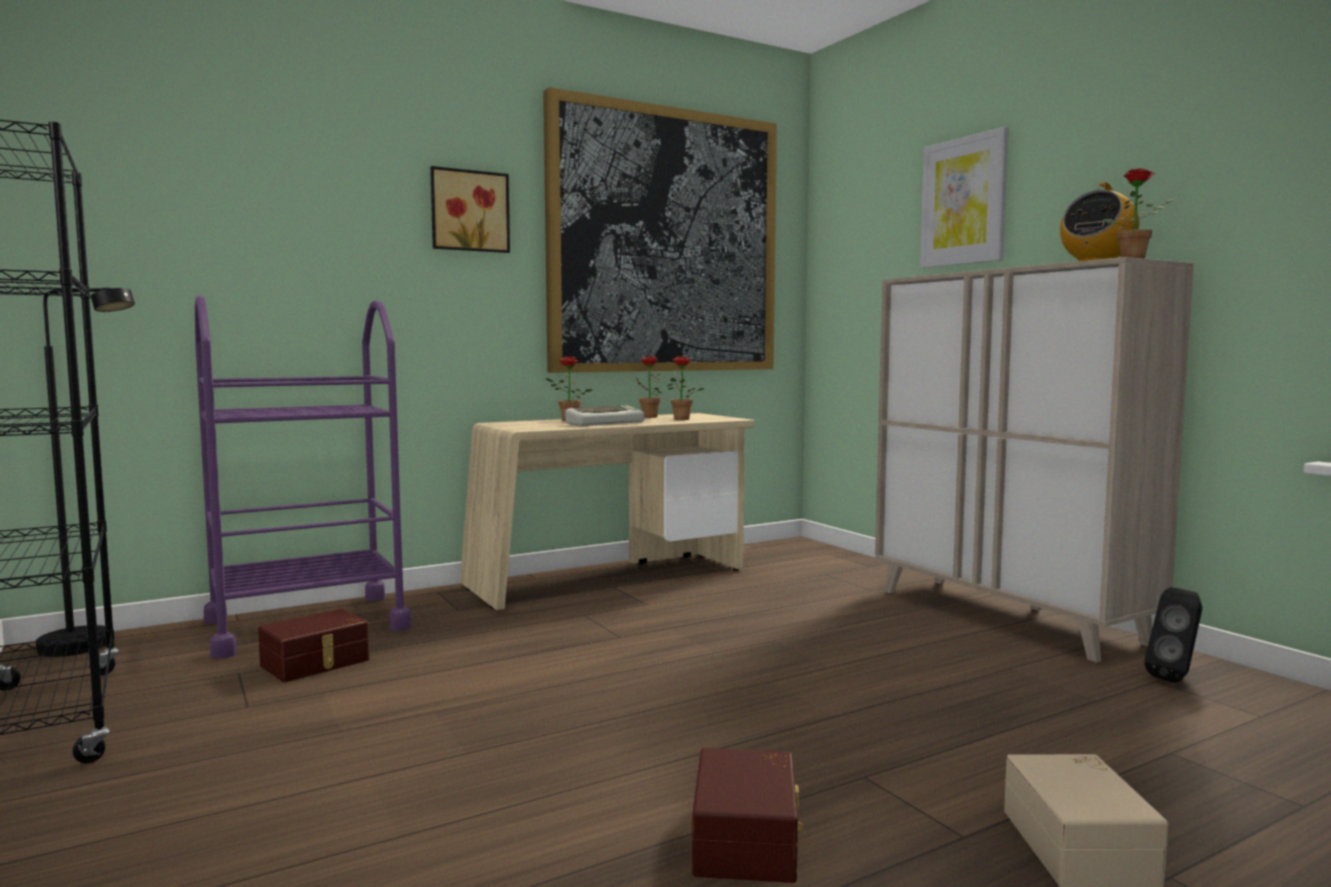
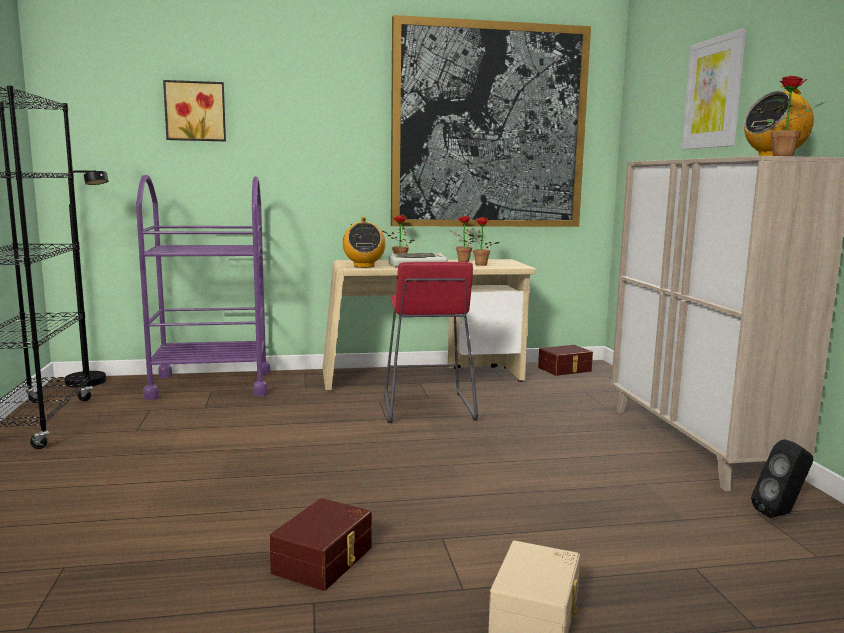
camera: 20 degrees right, 5 degrees up
brown storage box [258,609,370,682] -> brown storage box moved to [538,345,593,376]
picture [430,166,510,253] -> picture moved to [163,80,226,141]
none -> radio [343,217,386,268]
none -> red stool [384,262,478,423]

